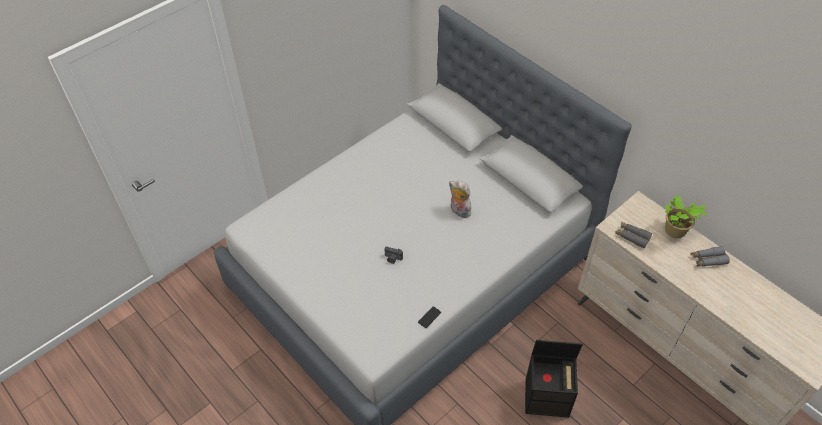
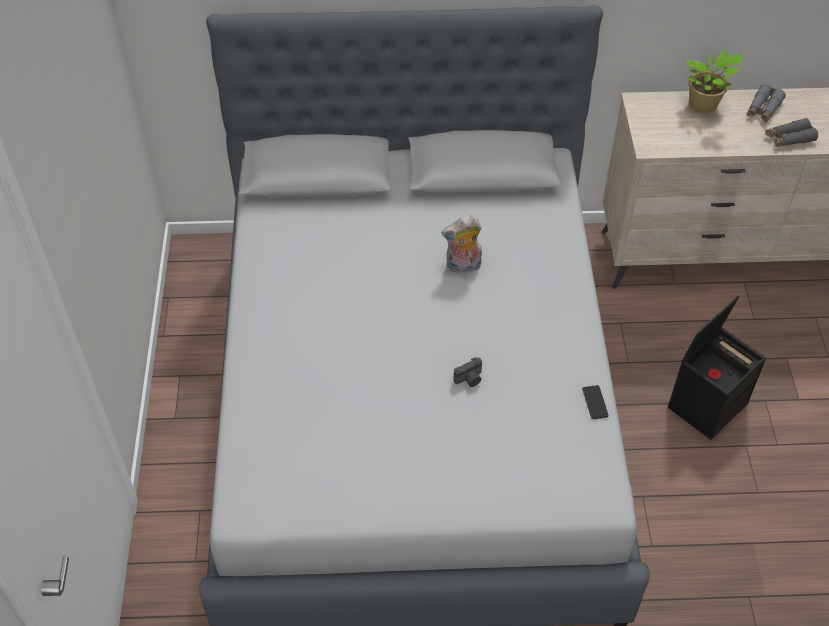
camera: 50 degrees left, 0 degrees up
grey binoculars [615,222,652,248] -> grey binoculars moved to [765,118,818,147]

